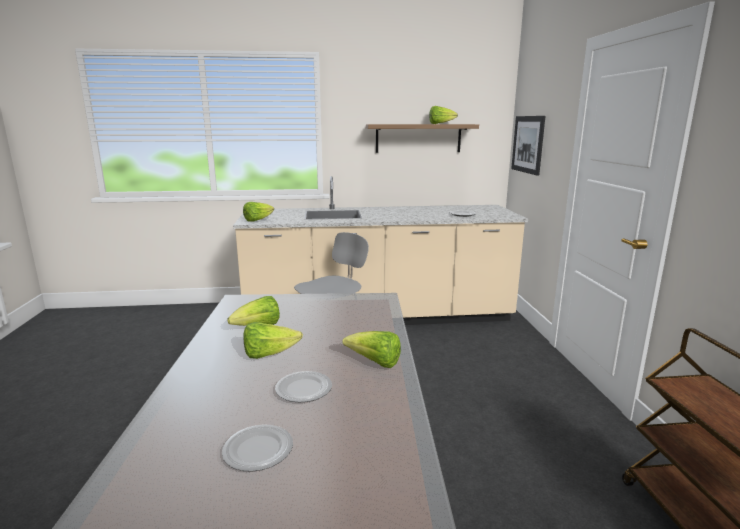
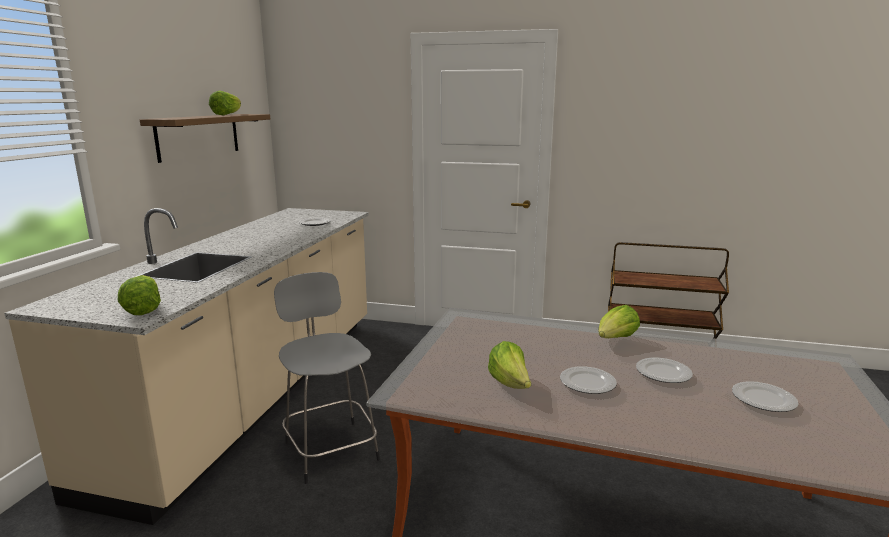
camera: 70 degrees left, 0 degrees up
lettuce [243,322,303,359] -> plate [560,366,617,394]
picture [511,116,545,176] -> none

